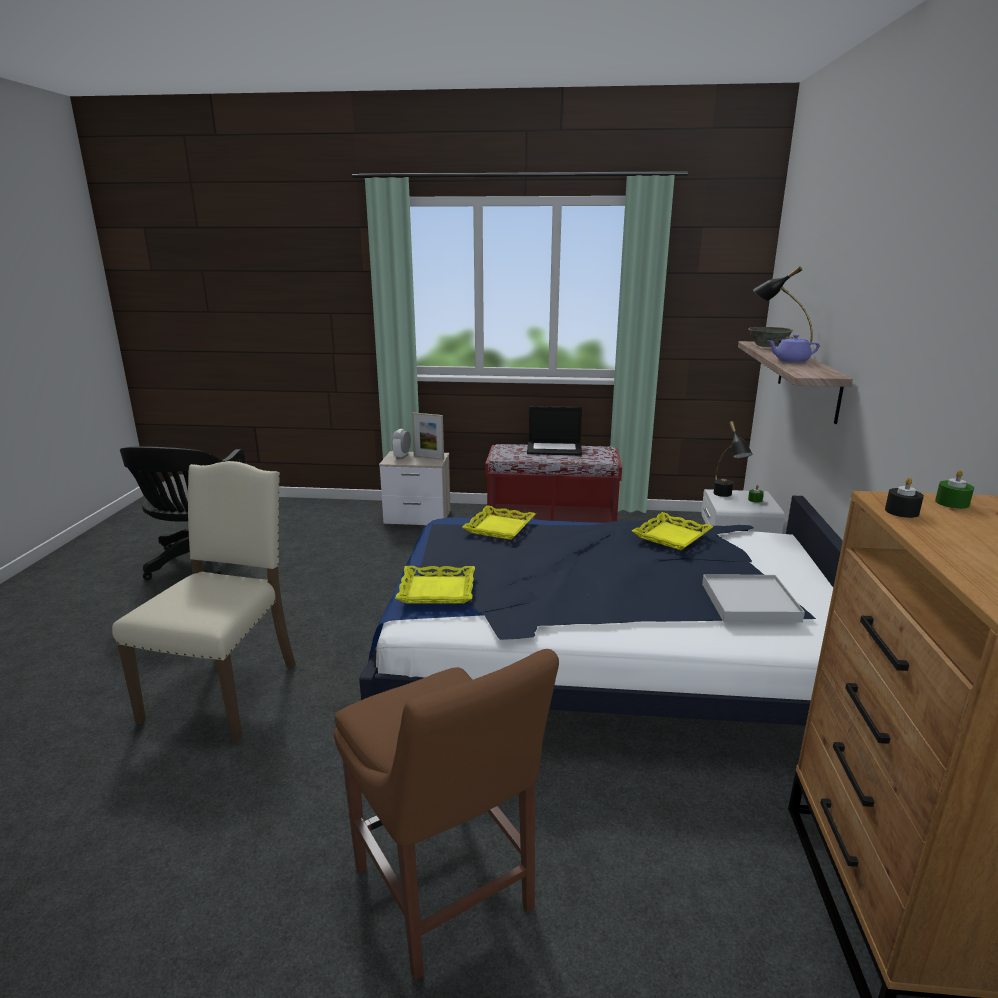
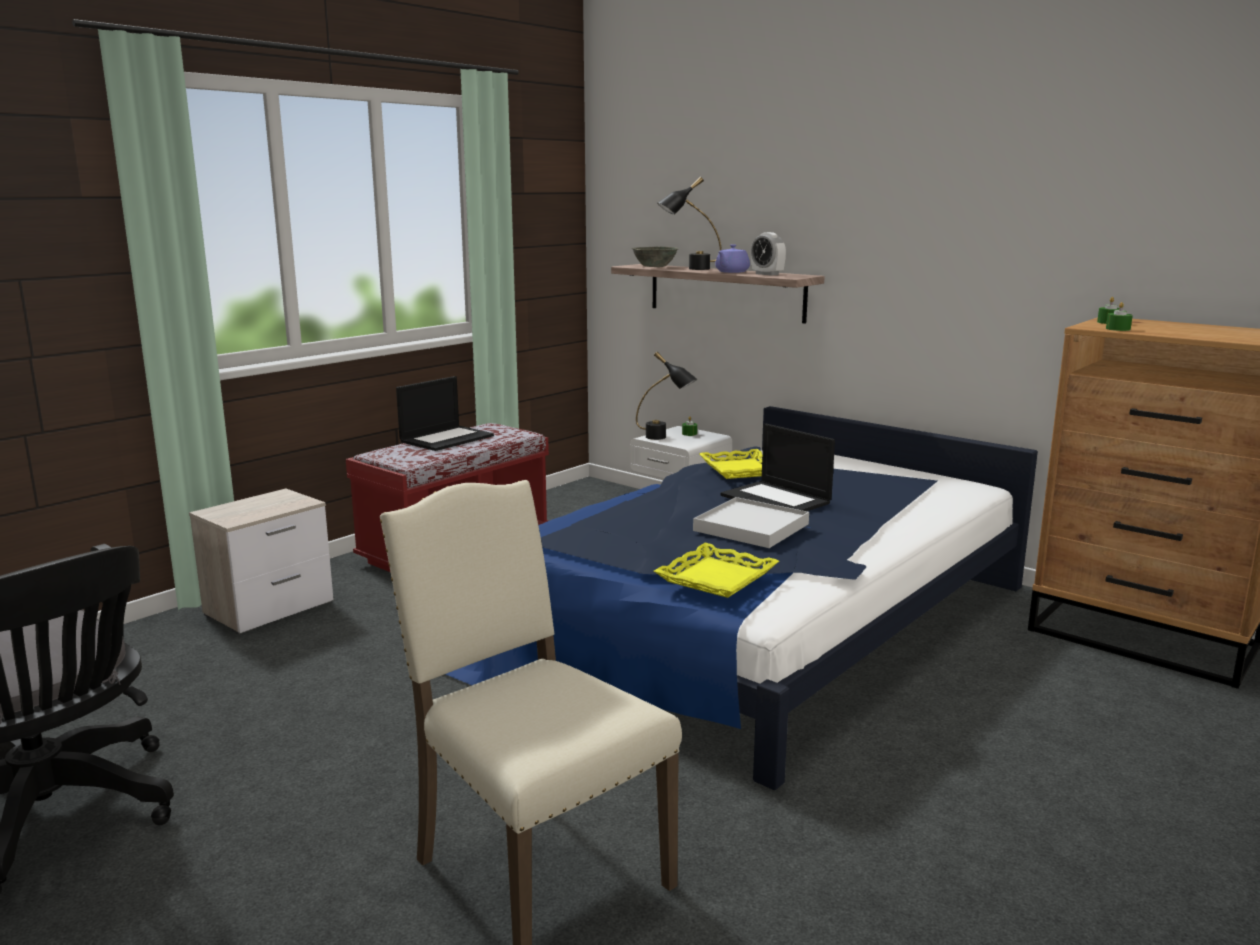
camera: 55 degrees left, 5 degrees down
brown chair [334,649,559,980] -> none
alarm clock [392,429,411,459] -> alarm clock moved to [751,232,786,276]
picture frame [412,412,444,460] -> none
yellow tray [462,506,536,540] -> none
white tray [702,574,805,623] -> white tray moved to [693,497,809,548]
black candle [885,478,924,518] -> green candle [1106,302,1133,331]
none -> laptop [721,424,835,511]

